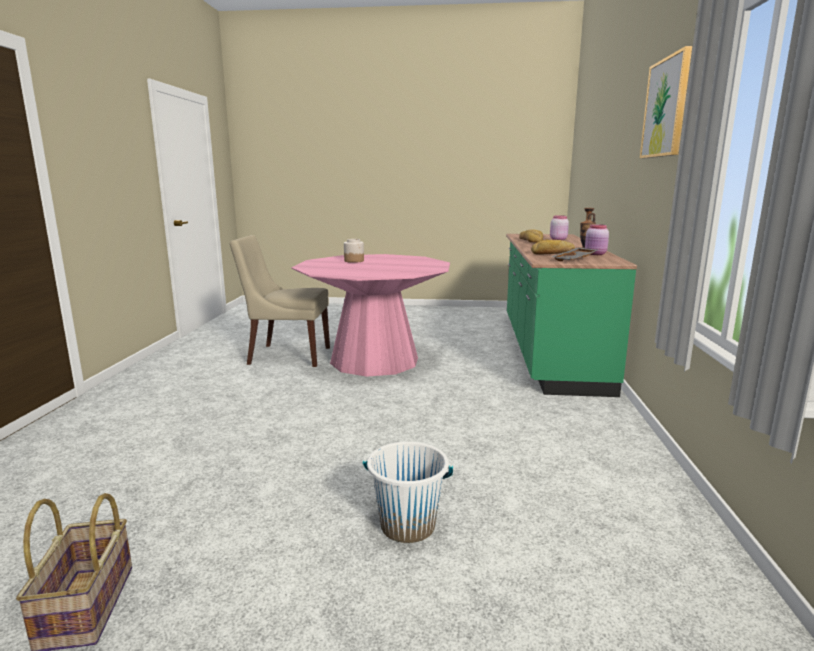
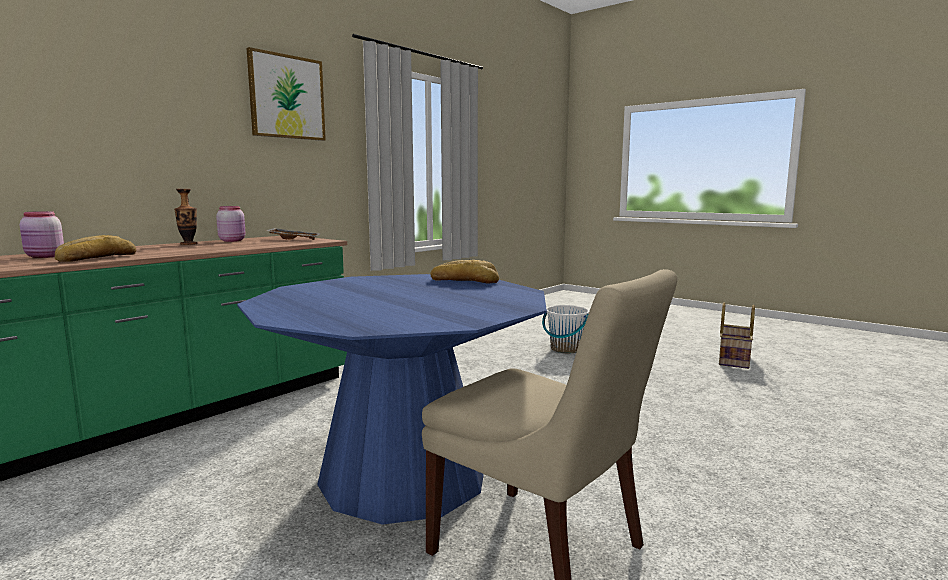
camera: 145 degrees left, 5 degrees down
pink dining table [292,254,450,377] -> blue dining table [237,274,547,525]
jar [344,239,364,263] -> none
bread [531,239,575,255] -> bread moved to [430,260,499,284]

